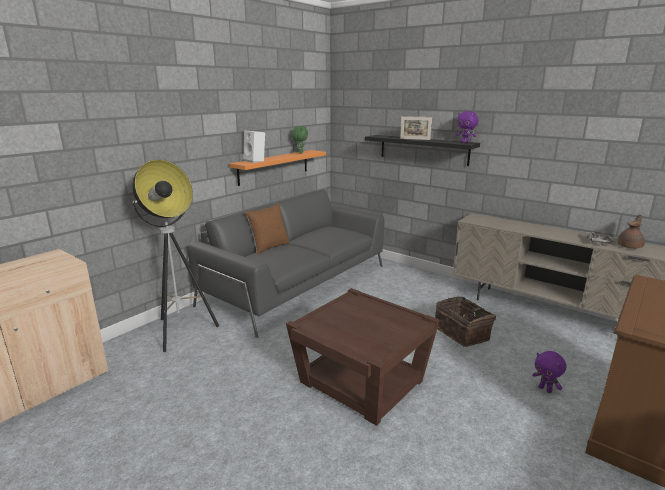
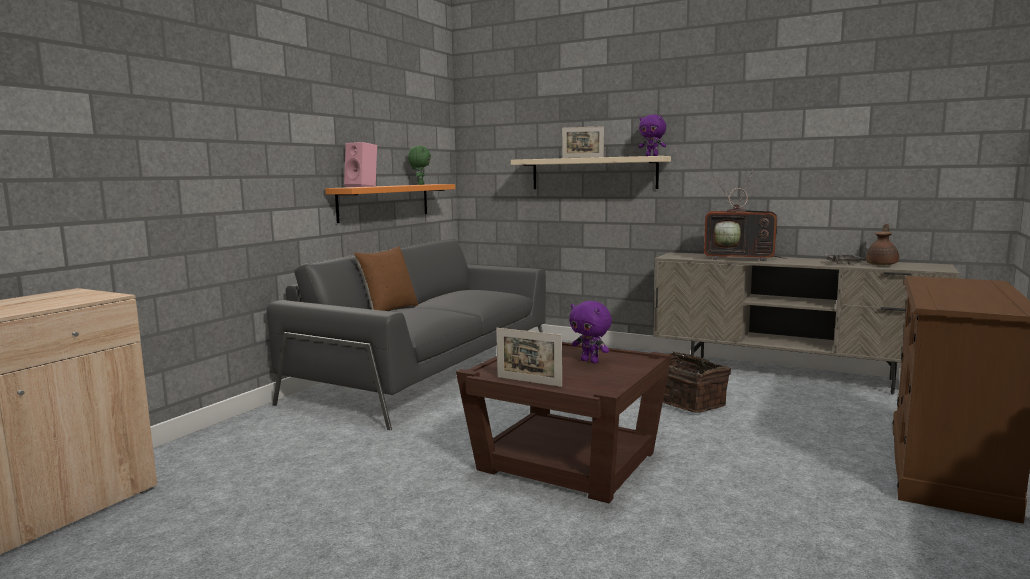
camera: 10 degrees left, 10 degrees down
floor lamp [132,160,219,352] -> none
white speaker [243,131,265,163] -> pink speaker [344,142,377,187]
black shelf [365,135,480,166] -> beige shelf [511,156,671,189]
purple plush toy [532,351,566,393] -> purple plush toy moved to [569,301,612,363]
none -> picture frame [496,328,562,387]
none -> television [704,171,787,261]

